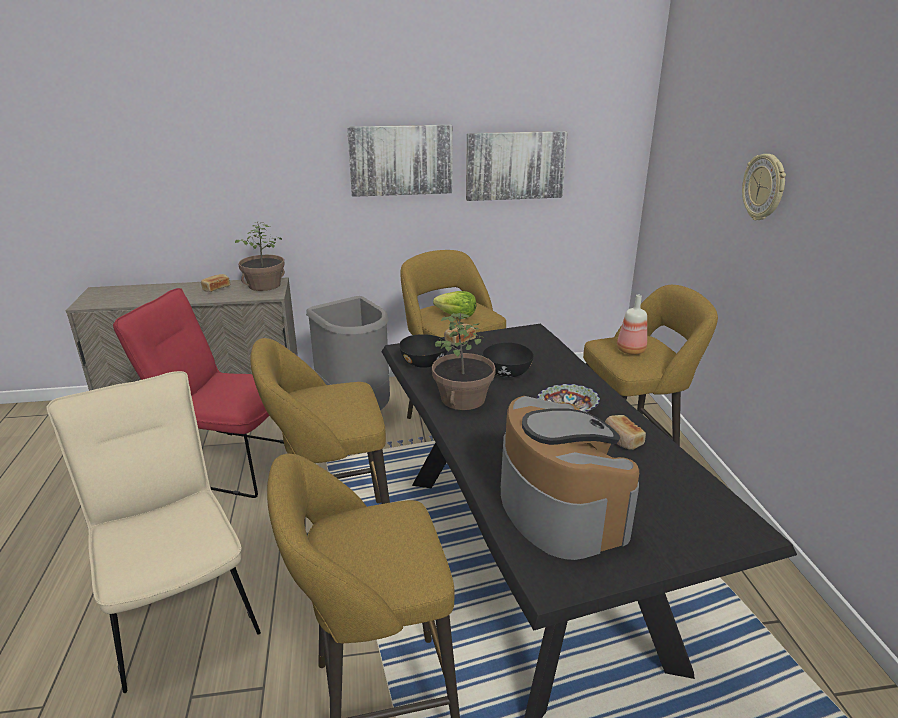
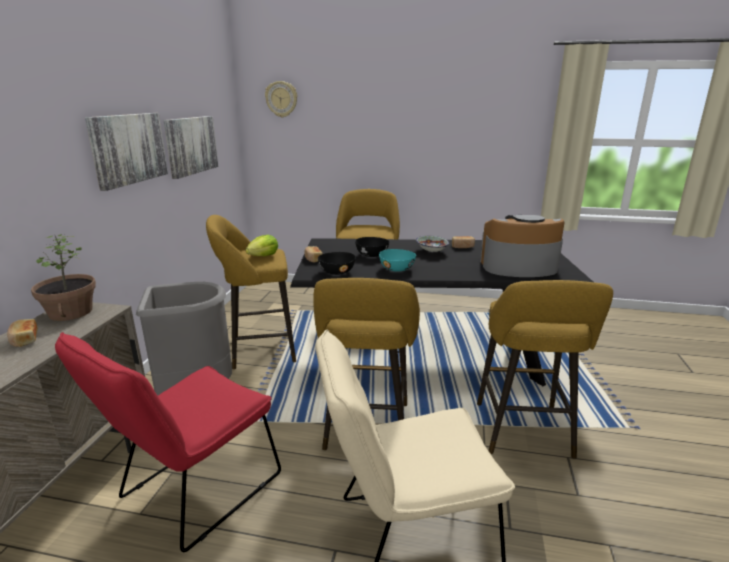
camera: 70 degrees left, 5 degrees down
potted plant [432,313,496,410] -> turquoise bowl [379,249,416,272]
bottle [617,295,647,355] -> none
wall clock [742,154,786,220] -> wall clock moved to [265,81,297,117]

